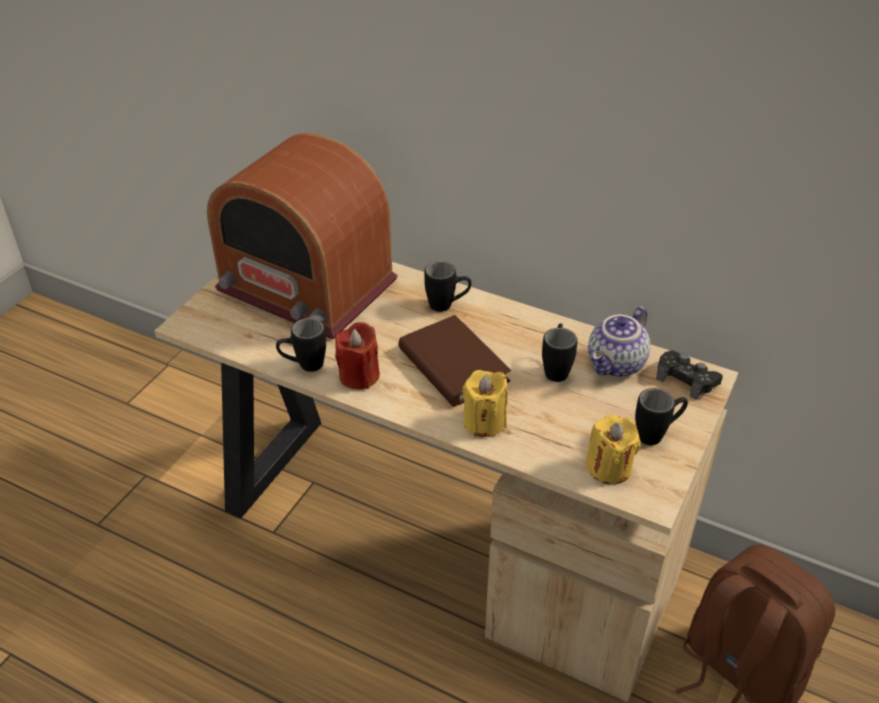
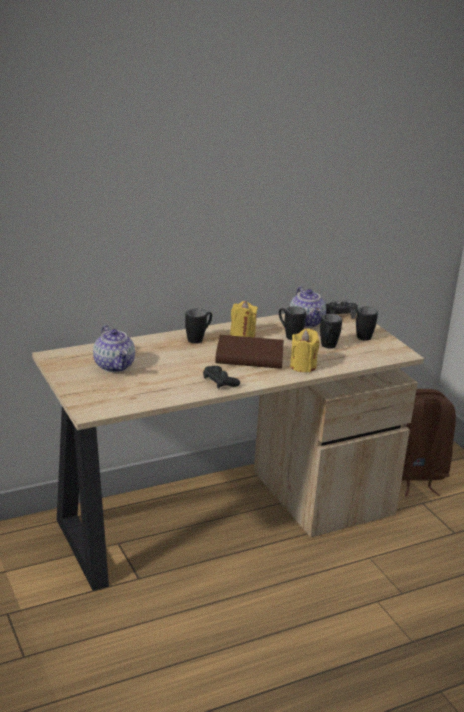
camera: 55 degrees left, 15 degrees down
radio [207,133,397,340] -> teapot [93,325,135,372]
black mug [276,318,326,372] -> black mug moved to [320,314,342,349]
red candle [335,322,380,389] -> black game controller [203,366,240,389]
yellow candle [585,414,641,484] -> yellow candle moved to [230,301,258,337]

